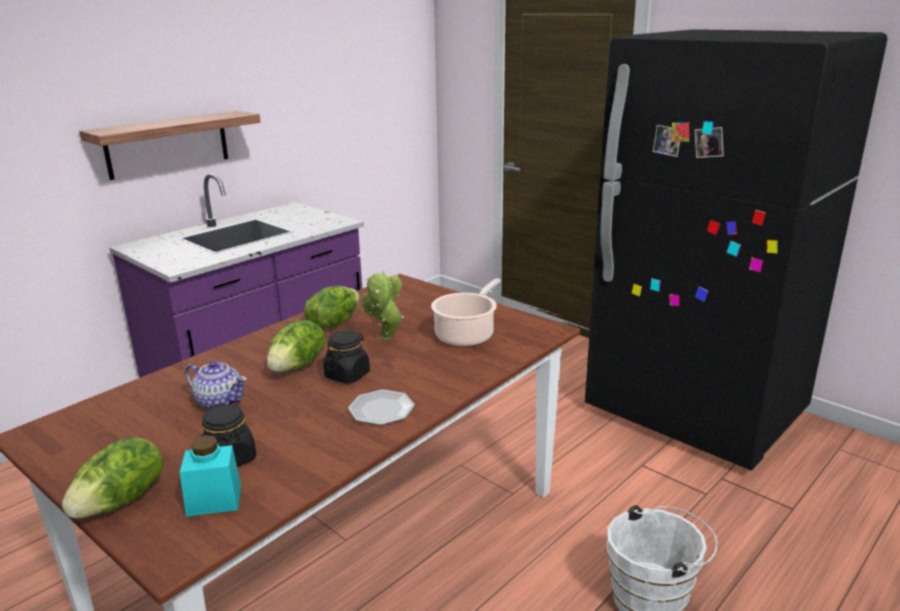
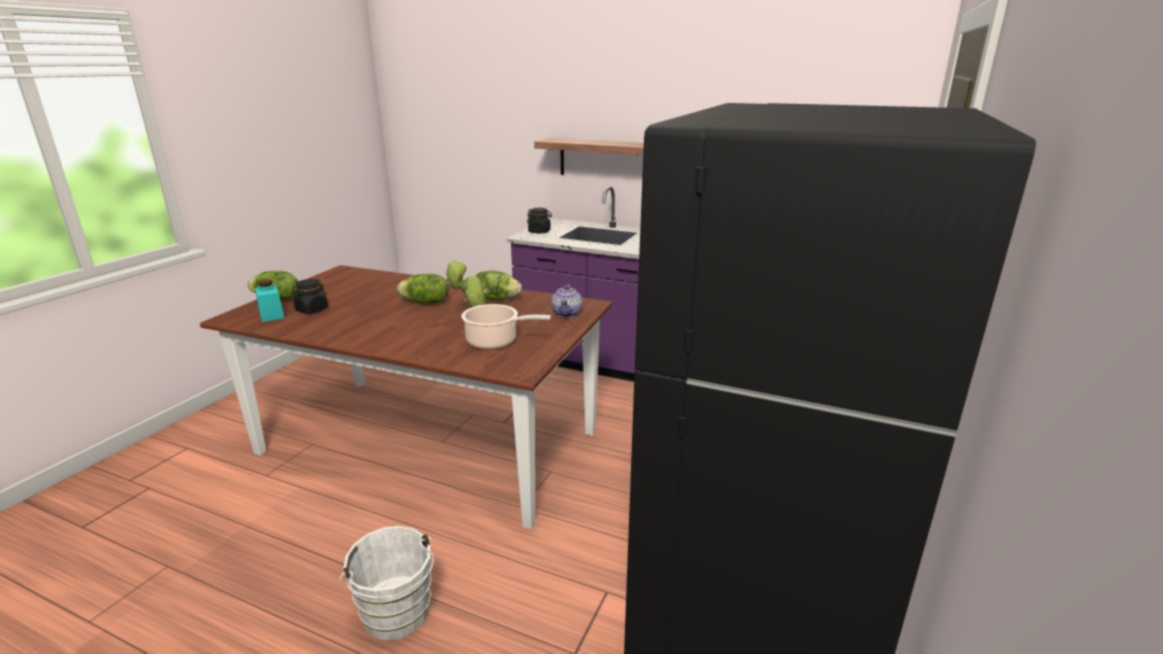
camera: 70 degrees right, 0 degrees up
teapot [185,361,247,409] -> teapot moved to [551,285,582,318]
black jar [323,330,370,384] -> black jar moved to [527,208,552,234]
plate [348,390,415,425] -> none

